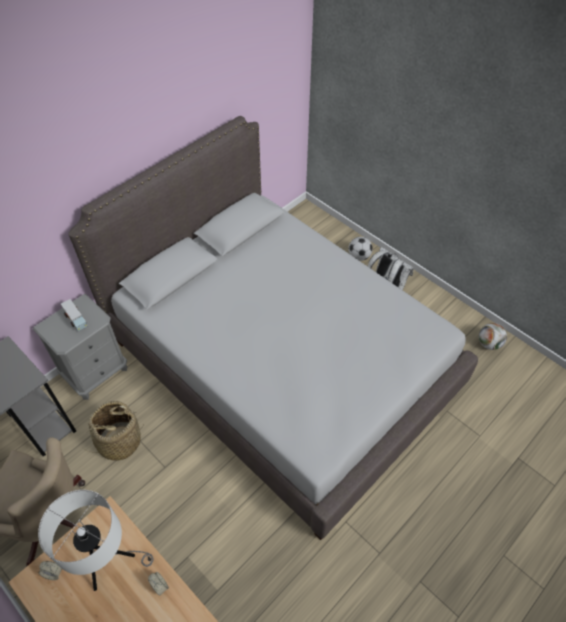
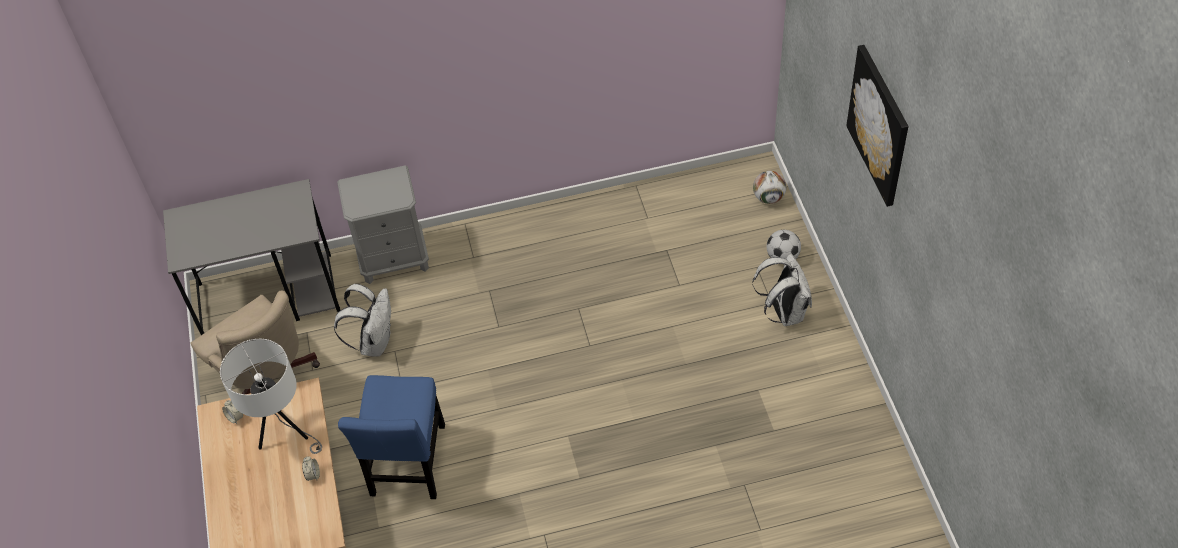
camera: 35 degrees right, 0 degrees up
toy truck [61,299,88,331] -> none
grey bed [68,116,478,540] -> none
basket [82,401,145,460] -> white backpack [334,284,391,357]
football [479,323,507,350] -> football moved to [753,171,786,204]
none -> blue chair [338,375,445,499]
none -> picture [846,45,908,207]

